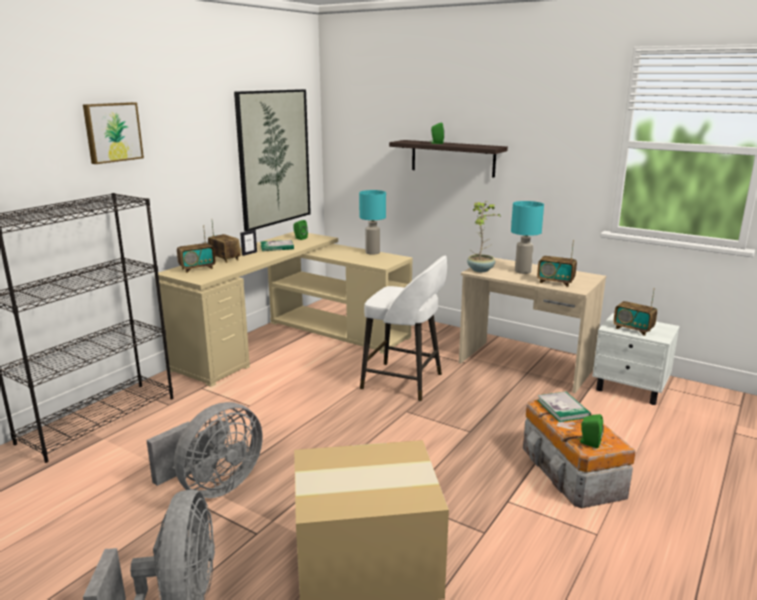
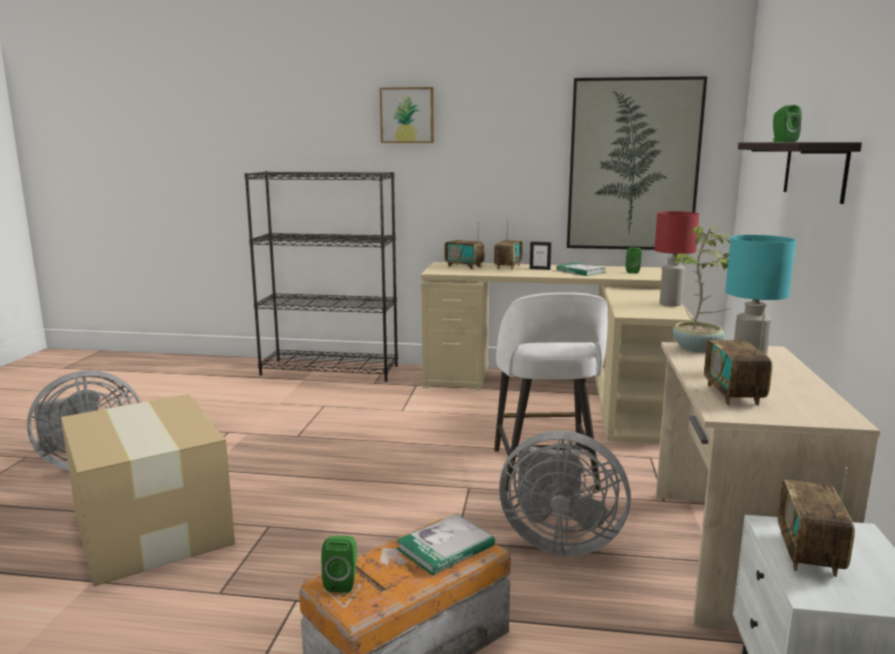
camera: 65 degrees right, 5 degrees down
grey fan [146,402,263,498] -> grey fan moved to [499,430,631,556]
turquoise table lamp [359,190,386,255] -> red table lamp [654,211,699,306]

